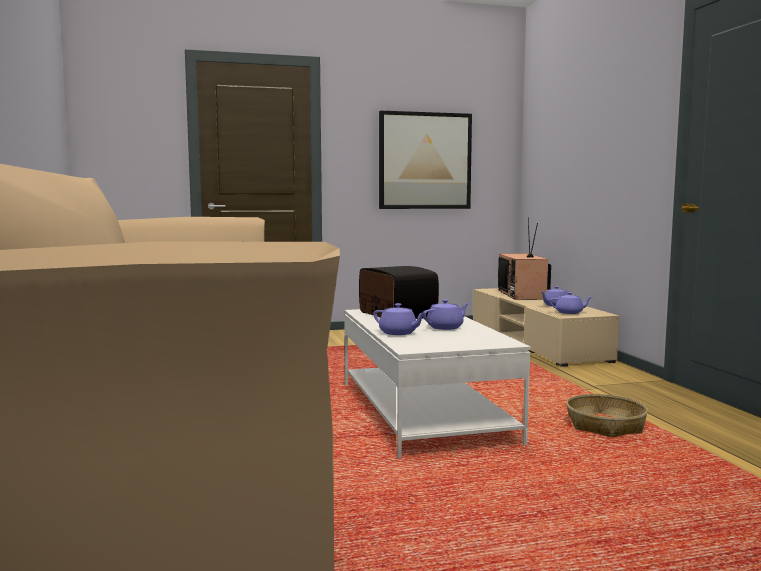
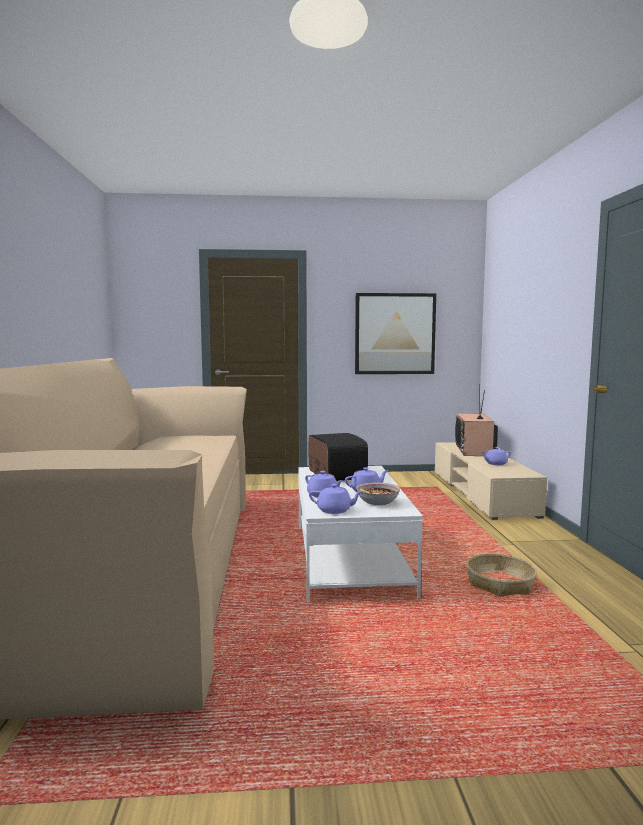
camera: 10 degrees right, 0 degrees up
purple teapot [549,292,592,314] -> purple teapot moved to [309,484,364,514]
none -> bowl [356,482,400,505]

